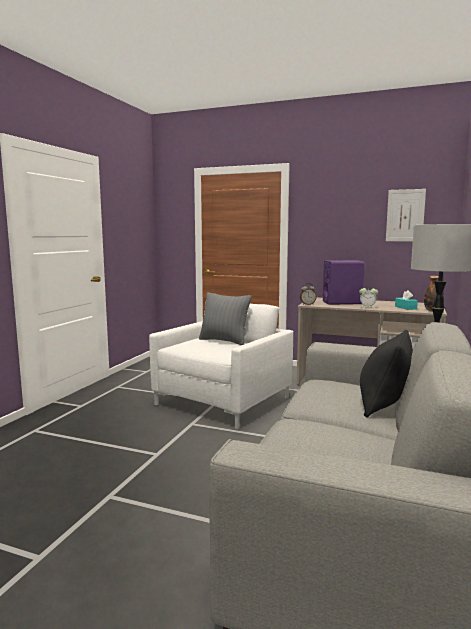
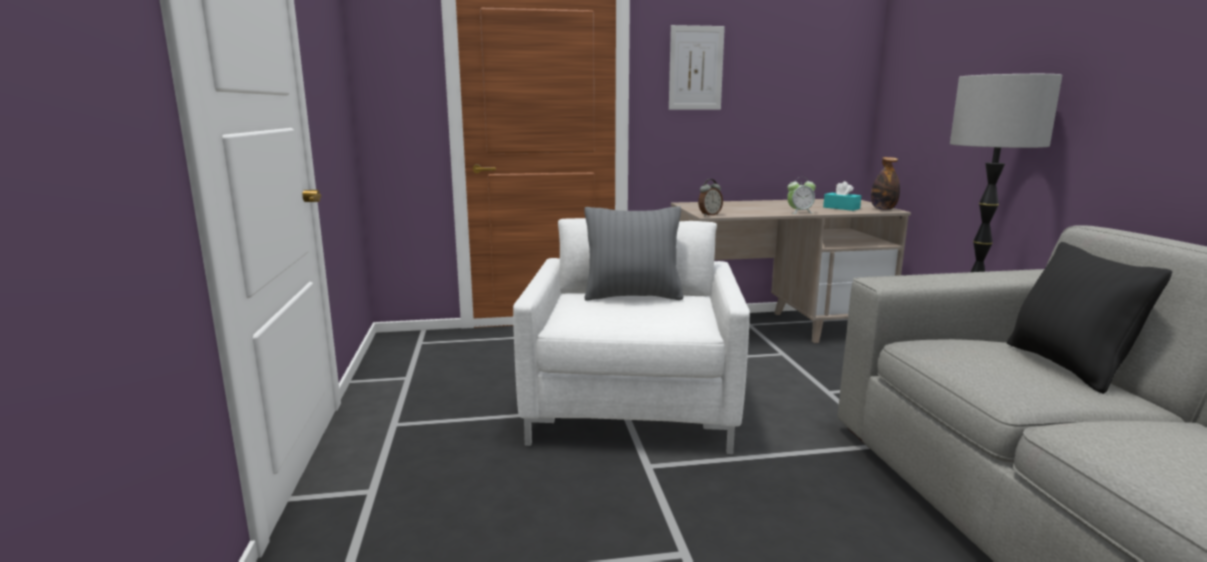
camera: 30 degrees left, 5 degrees up
purple speaker [323,260,365,305] -> none
picture [386,189,426,241] -> picture moved to [669,25,725,110]

